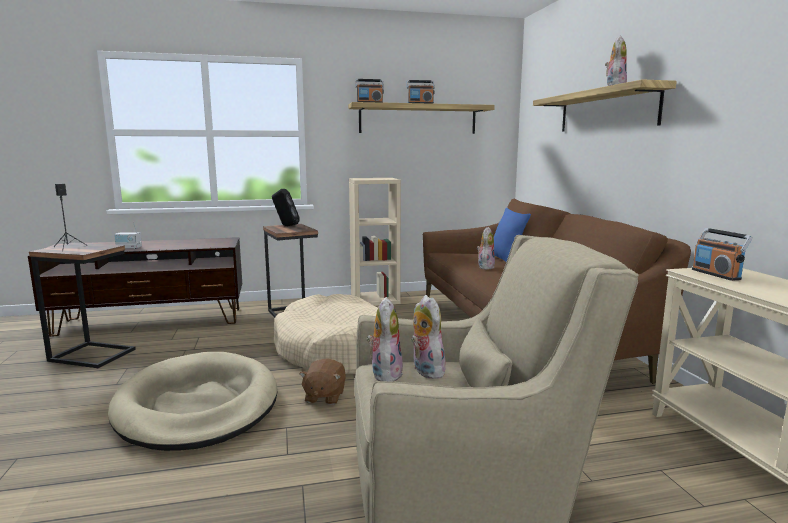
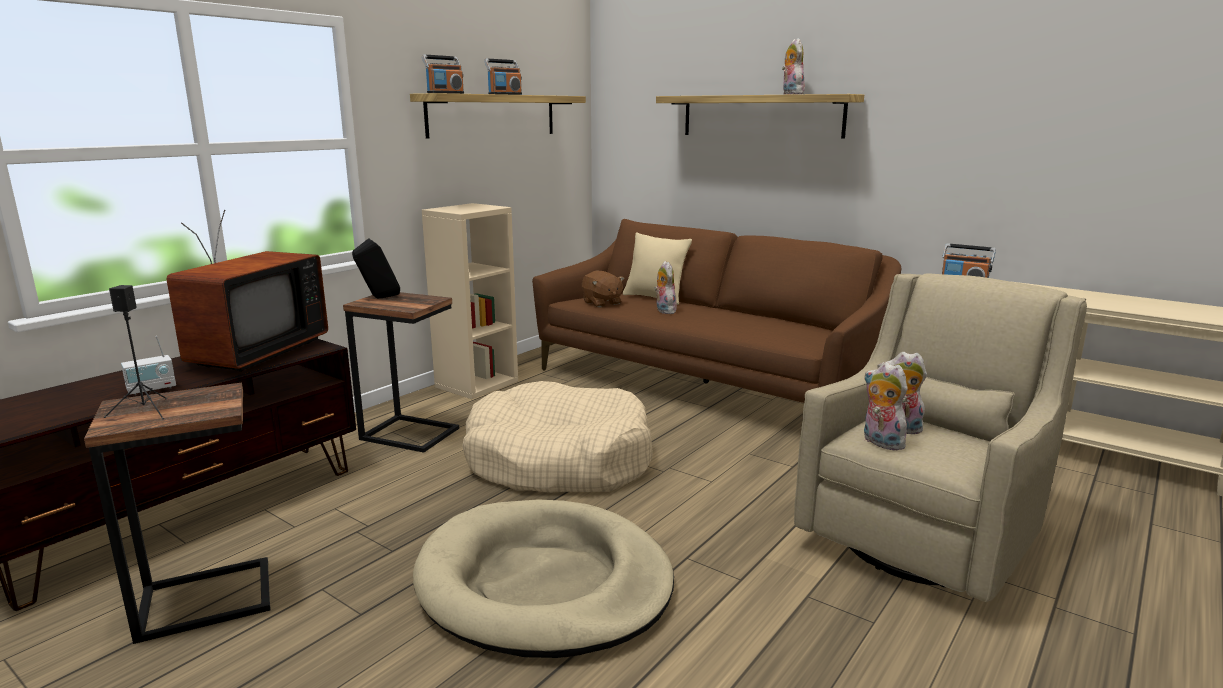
camera: 40 degrees left, 5 degrees up
brown plush toy [300,358,346,405] -> brown plush toy moved to [582,270,624,308]
blue pillow [494,208,531,262] -> beige pillow [623,232,692,305]
none -> television [167,210,328,372]

